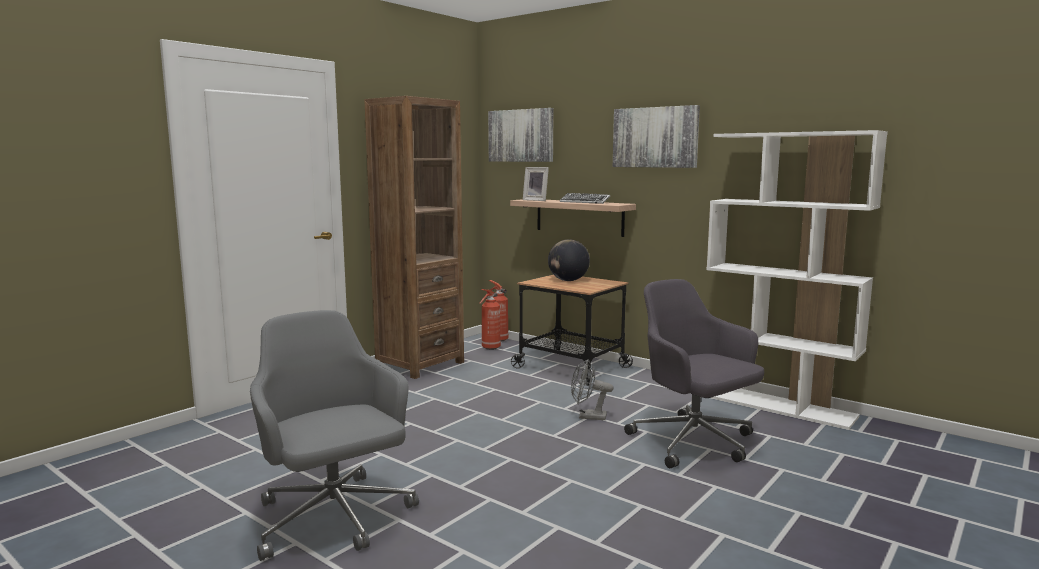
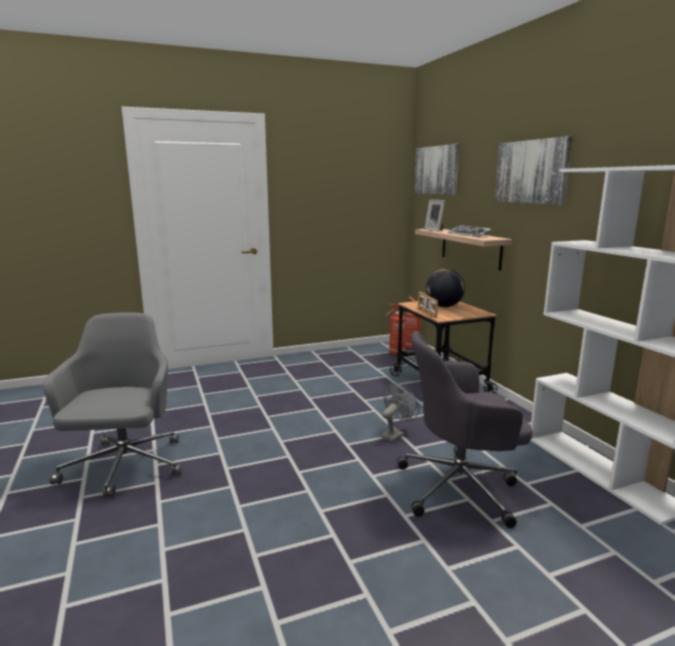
camera: 30 degrees right, 5 degrees up
brown bookcase [364,96,464,379] -> none
grey fan [571,359,614,420] -> grey fan turned 90 degrees clockwise [381,383,419,442]
grey office chair [624,279,764,468] -> grey office chair turned 90 degrees counterclockwise [397,331,533,528]
none -> picture frame [418,292,438,318]

